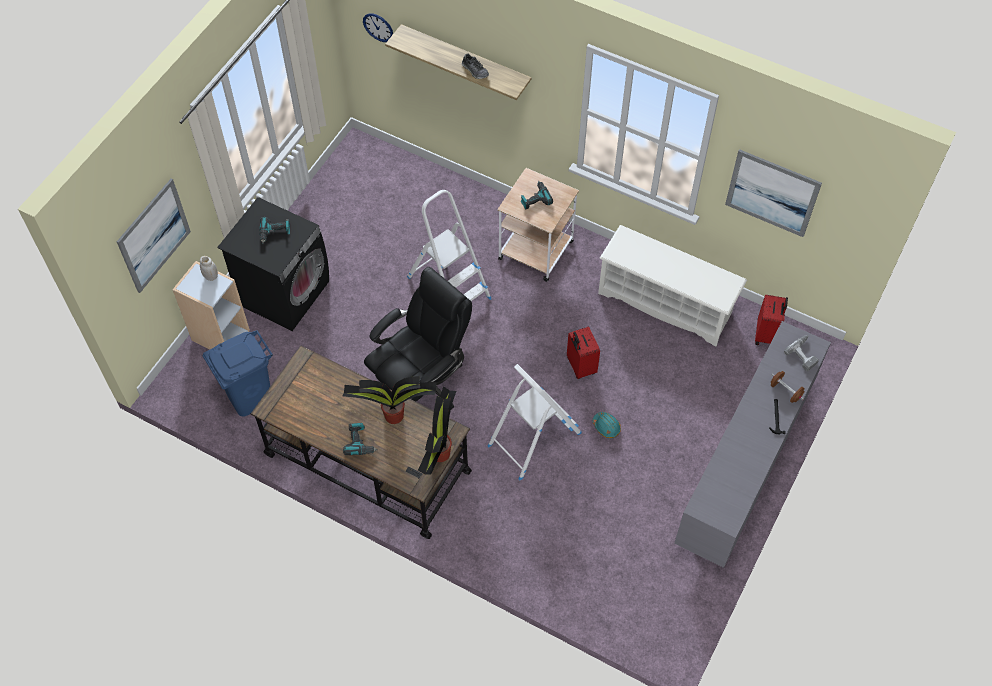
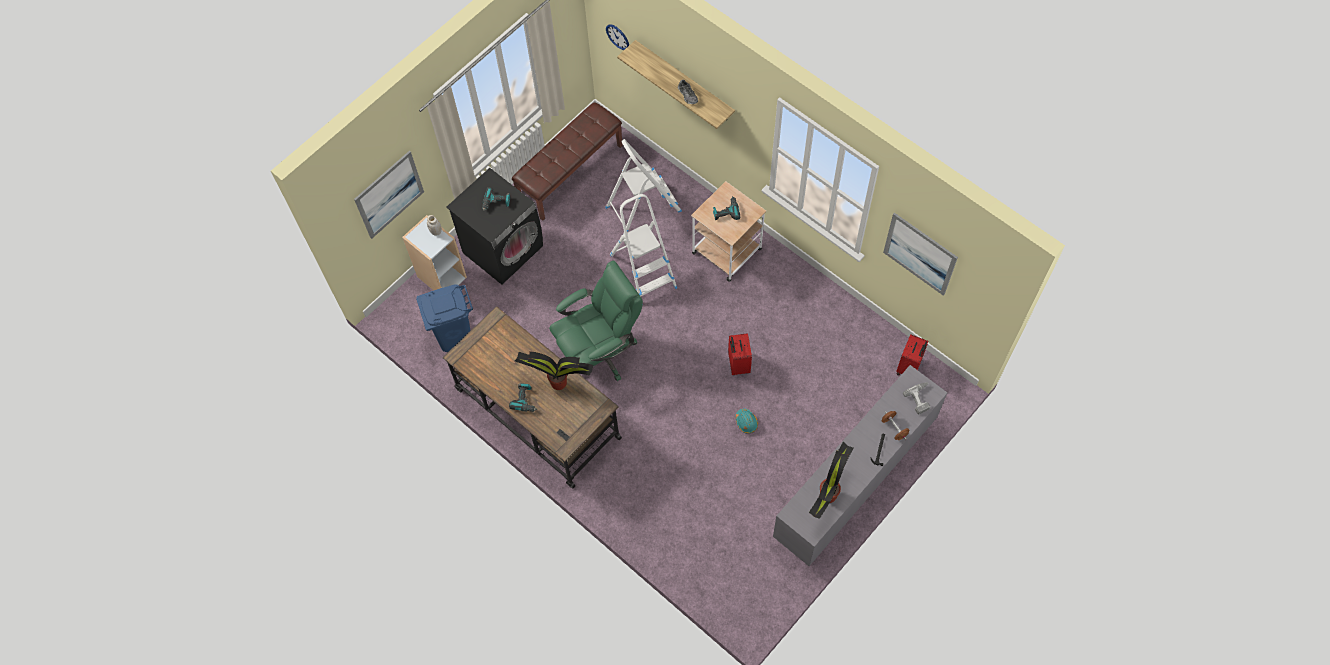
camera: 15 degrees right, 5 degrees up
black office chair [364,267,472,410] -> green office chair [549,261,643,381]
potted plant [418,387,457,475] -> potted plant moved to [809,442,854,519]
white step ladder [488,364,582,480] -> white step ladder moved to [605,139,682,235]
white shoe rack [598,225,747,346] -> none
none -> brown bench [512,102,622,221]

